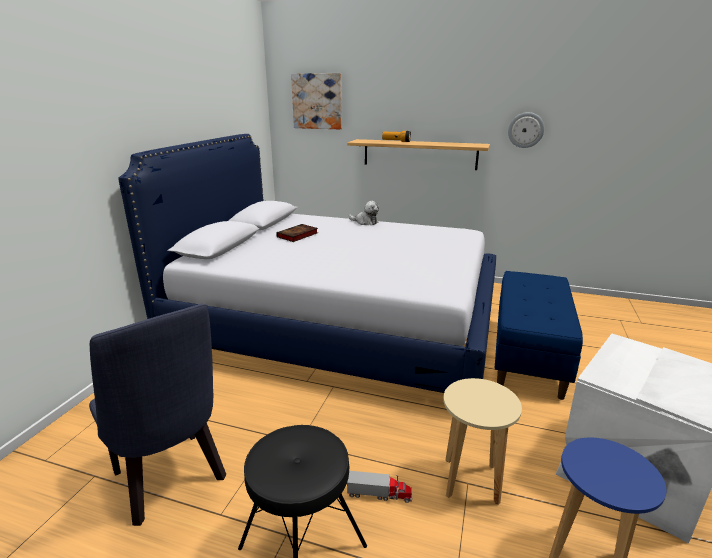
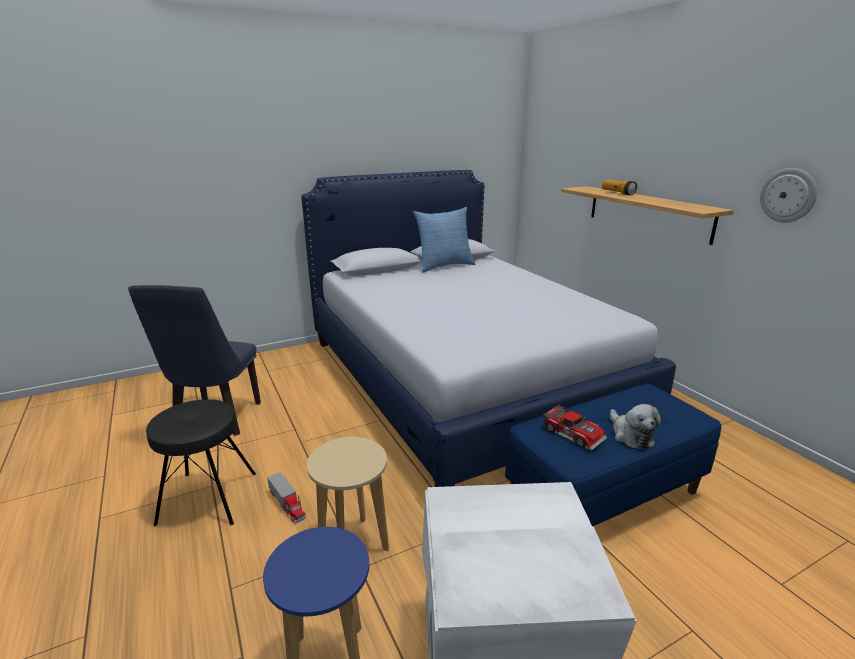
camera: 45 degrees right, 0 degrees up
book [276,224,318,242] -> none
picture [291,73,342,129] -> none
plush toy [349,201,379,225] -> plush toy moved to [610,404,661,449]
none -> pillow [413,207,476,273]
none -> toy car [542,404,607,451]

